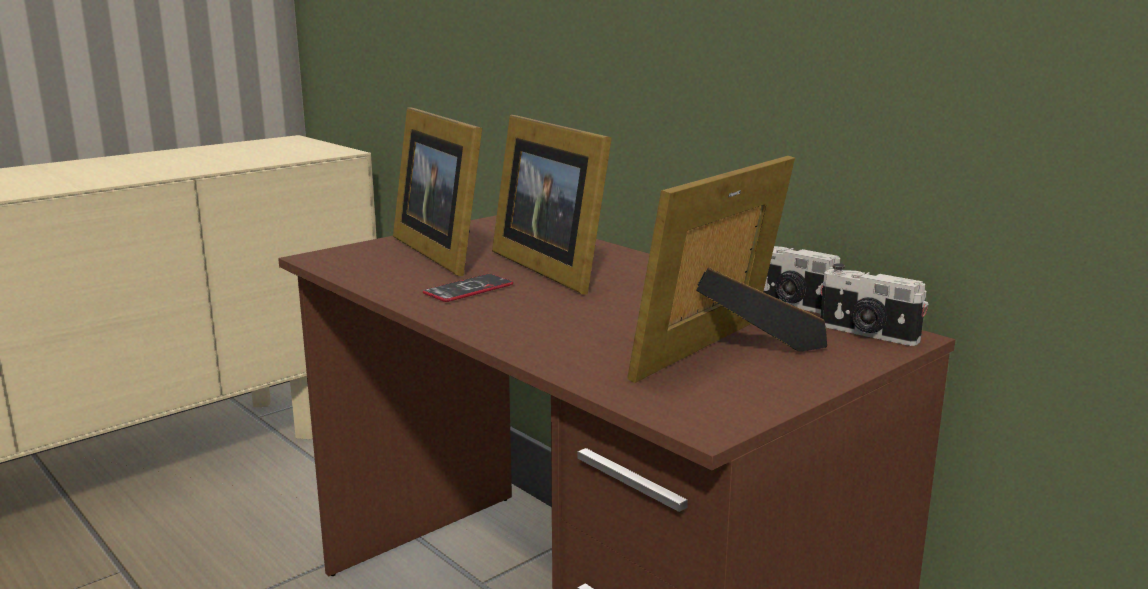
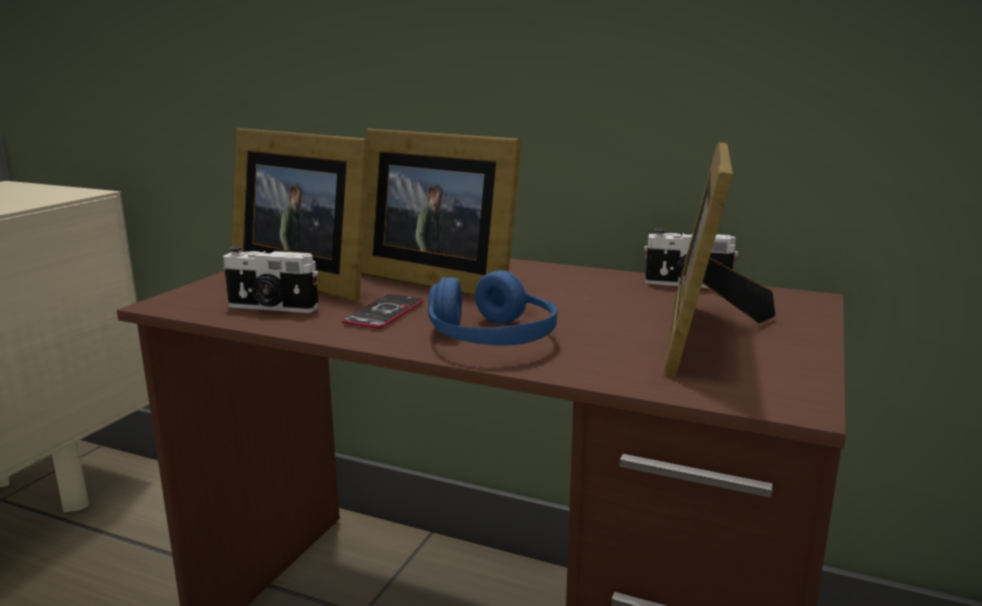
camera: 25 degrees left, 0 degrees up
camera [820,263,929,346] -> camera moved to [223,246,319,313]
none -> blue headphones [428,270,557,345]

